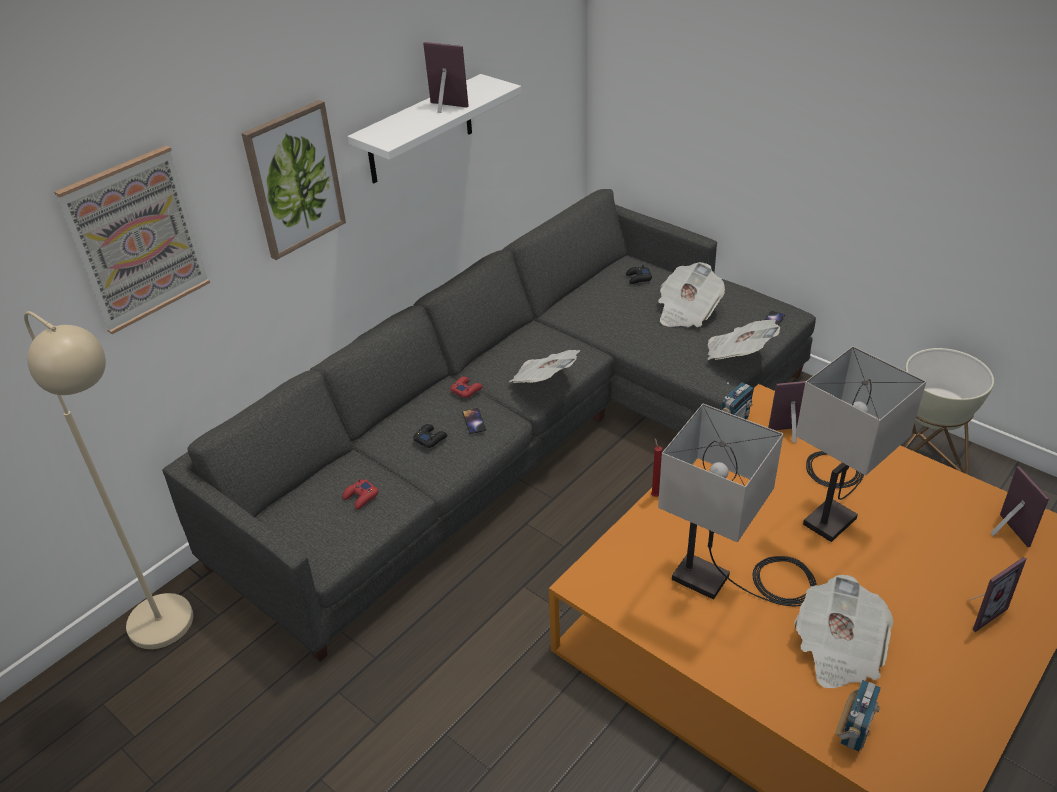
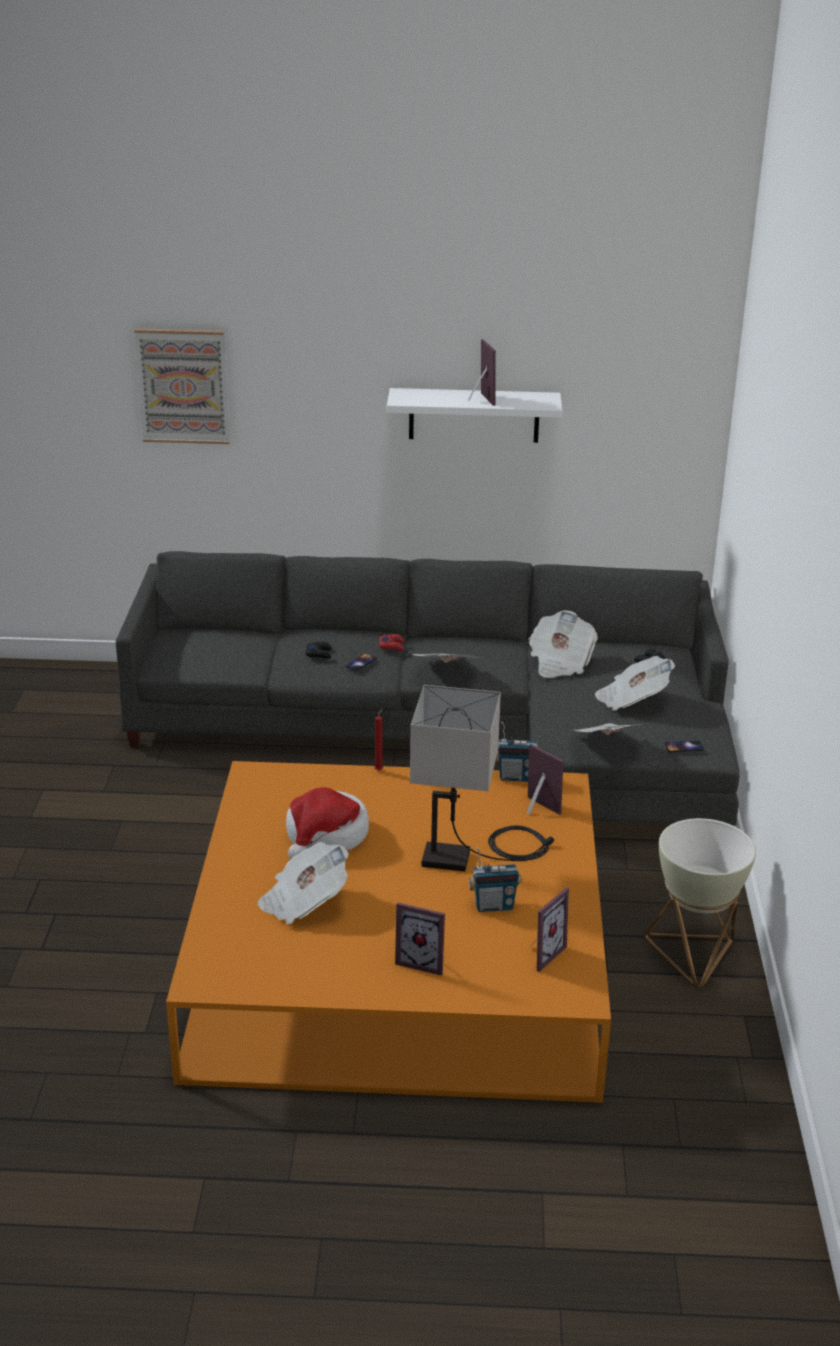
camera: 50 degrees right, 10 degrees down
beige floor lamp [24,311,193,649] -> none
picture [241,100,346,260] -> none
red game controller [342,479,378,510] -> none
table lamp [658,404,817,606] -> hat [286,787,369,858]
radio [835,680,881,751] -> radio moved to [469,848,522,912]
none -> newspaper [529,610,598,678]

